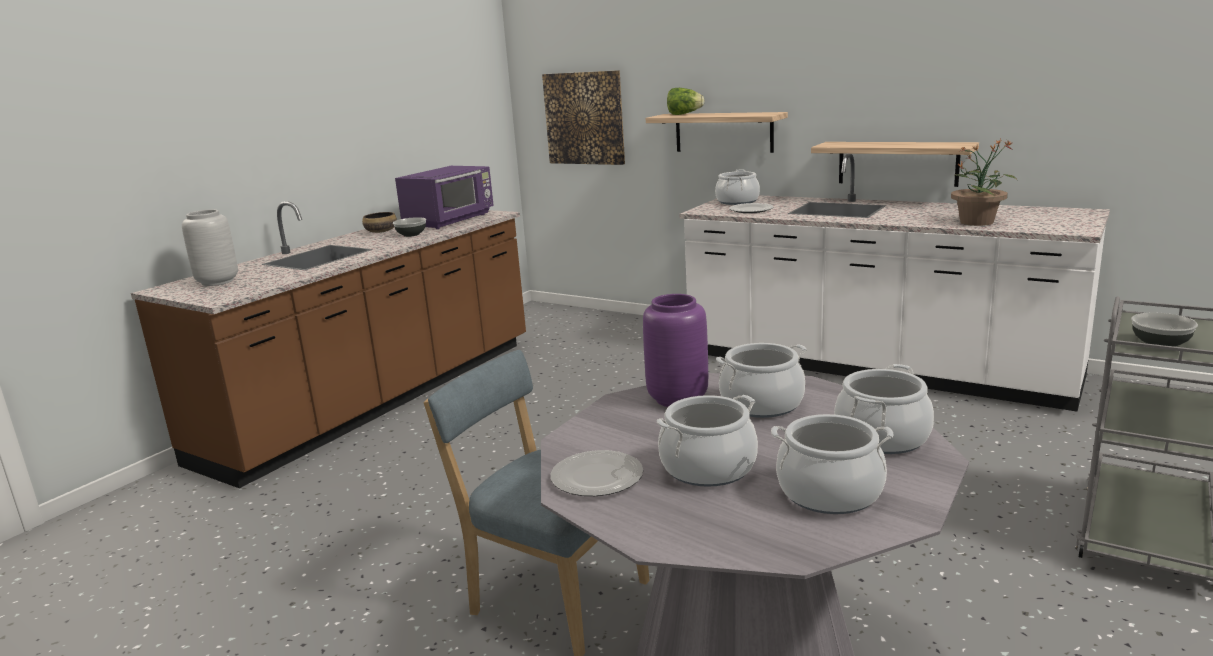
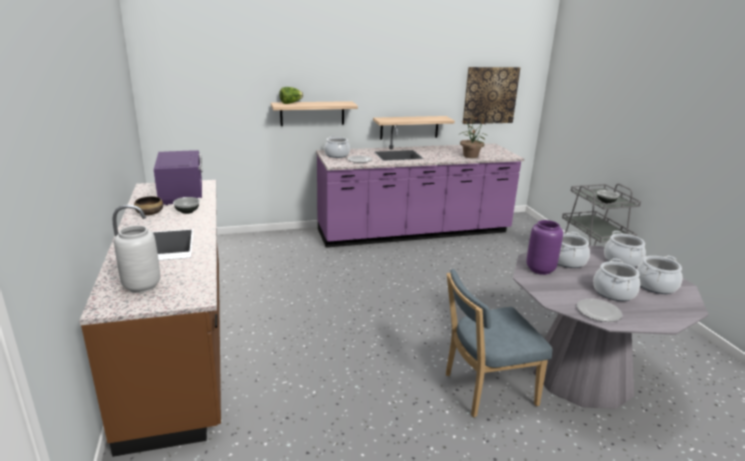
camera: 50 degrees left, 5 degrees up
picture [542,70,625,165] -> picture moved to [463,67,520,124]
white counter [679,154,1110,411] -> purple counter [316,125,524,248]

